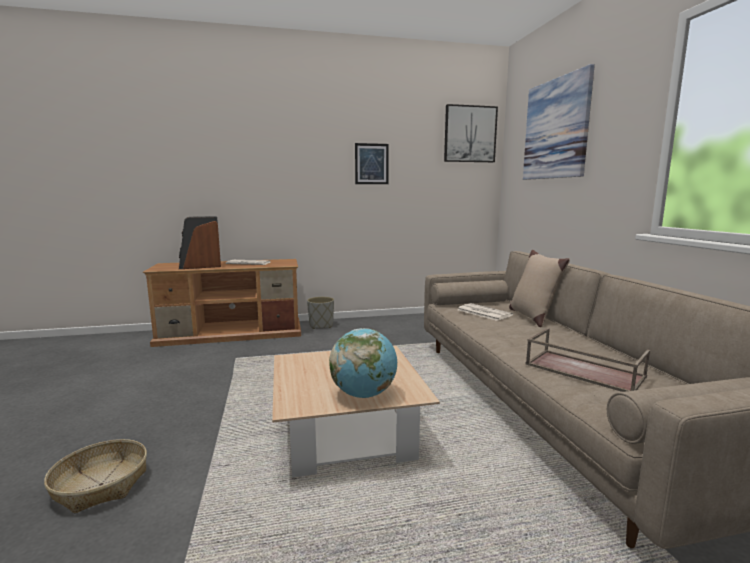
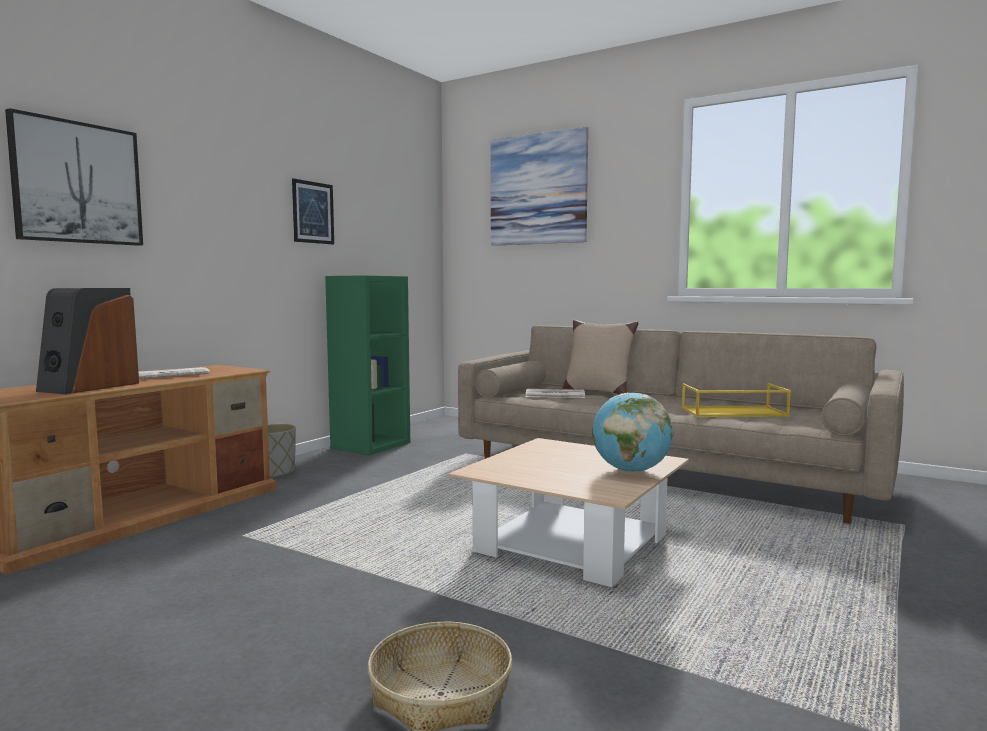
camera: 45 degrees left, 5 degrees down
picture [444,104,498,162] -> picture moved to [5,108,143,246]
brown tray [525,328,650,392] -> yellow tray [681,383,791,417]
none -> green bookcase [325,275,410,455]

